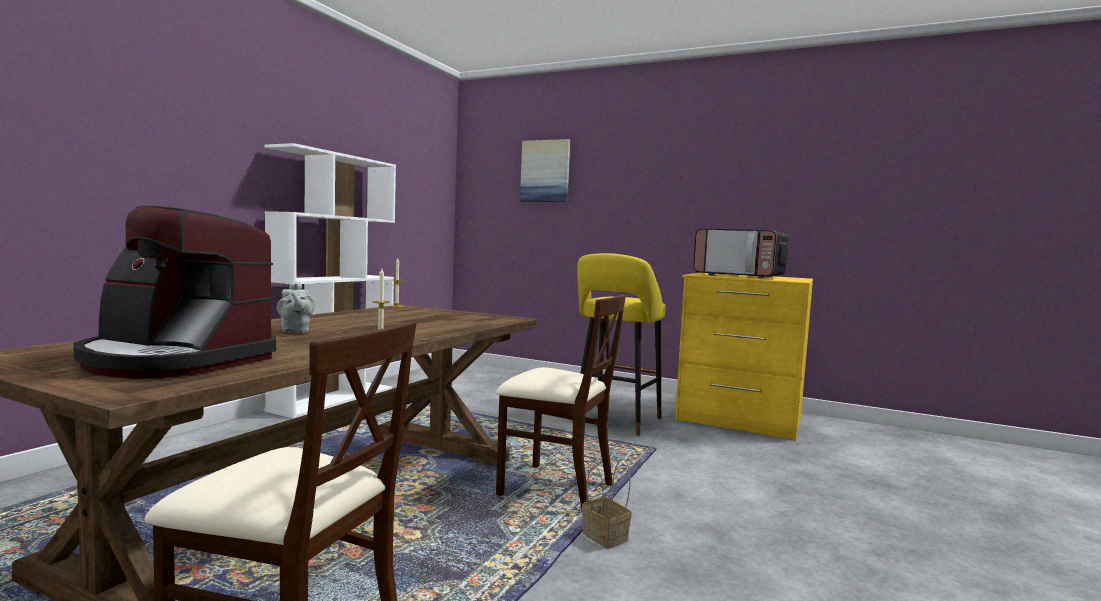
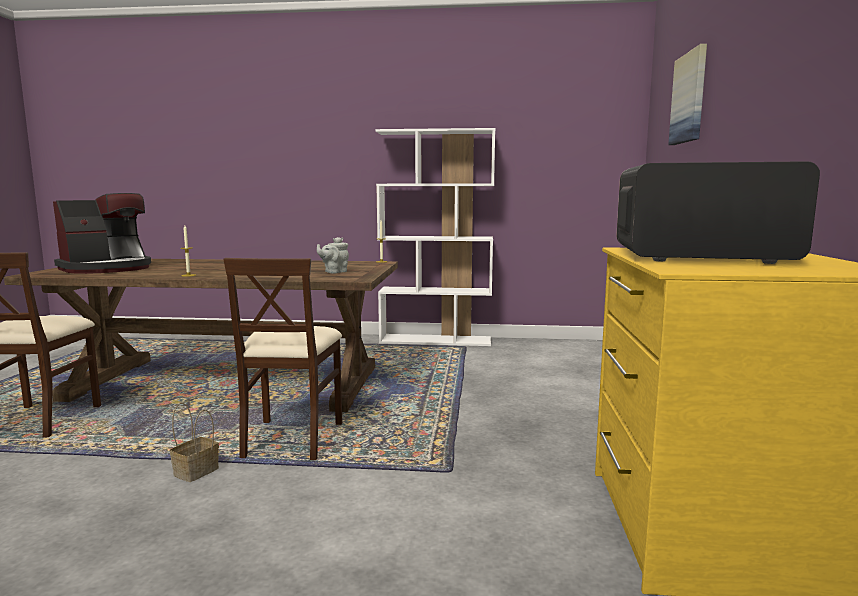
camera: 70 degrees right, 5 degrees up
coffee machine [73,206,276,379] -> coffee machine turned 135 degrees counterclockwise [53,193,151,274]
grey teapot [277,281,315,333] -> grey teapot moved to [317,237,349,273]
yellow stool [571,253,665,436] -> none
microwave [693,229,788,279] -> microwave turned 90 degrees clockwise [616,161,820,264]

